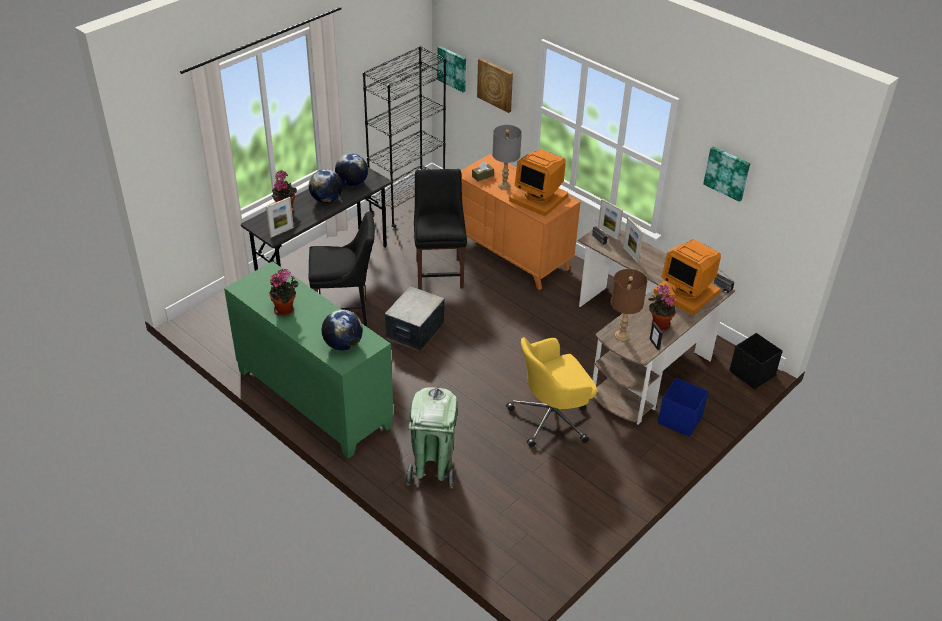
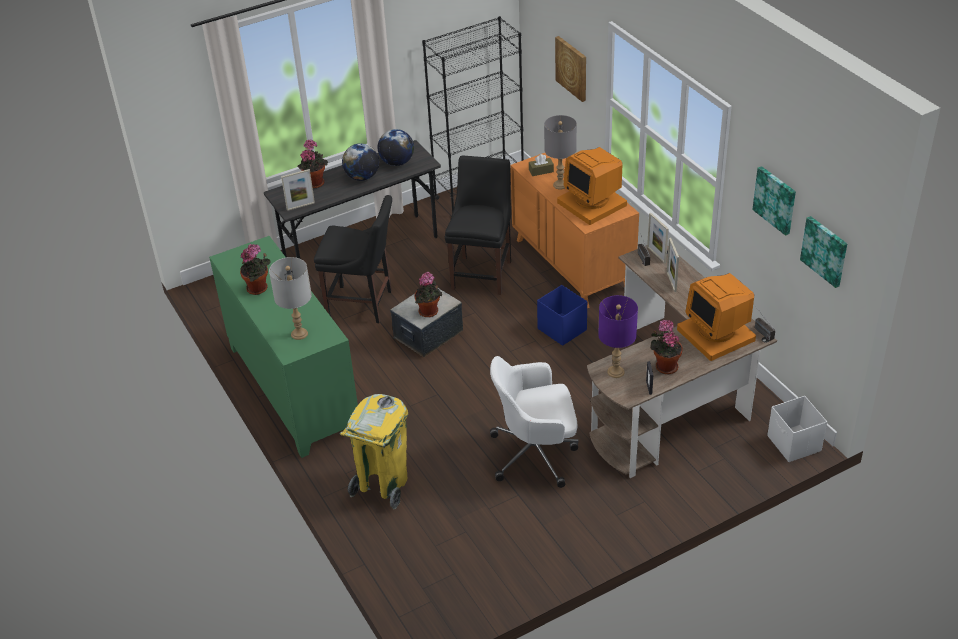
camera: 20 degrees right, 0 degrees up
globe [322,310,363,351] -> grey table lamp [269,257,312,340]
green trash can [406,387,458,489] -> yellow trash can [340,394,408,509]
picture [437,46,466,92] -> picture moved to [800,216,847,288]
yellow office chair [506,337,597,447] -> white office chair [490,356,579,488]
brown table lamp [611,269,647,341] -> purple table lamp [598,295,638,378]
blue storage box [658,378,709,437] -> blue storage box moved to [537,285,587,346]
black storage box [729,333,783,389] -> white storage box [767,396,827,462]
none -> potted plant [415,272,442,317]

